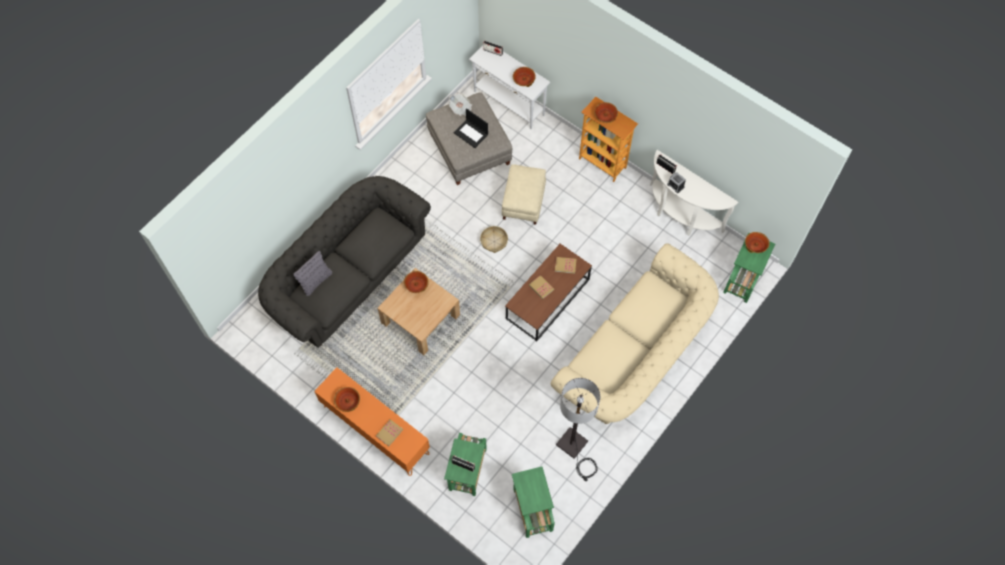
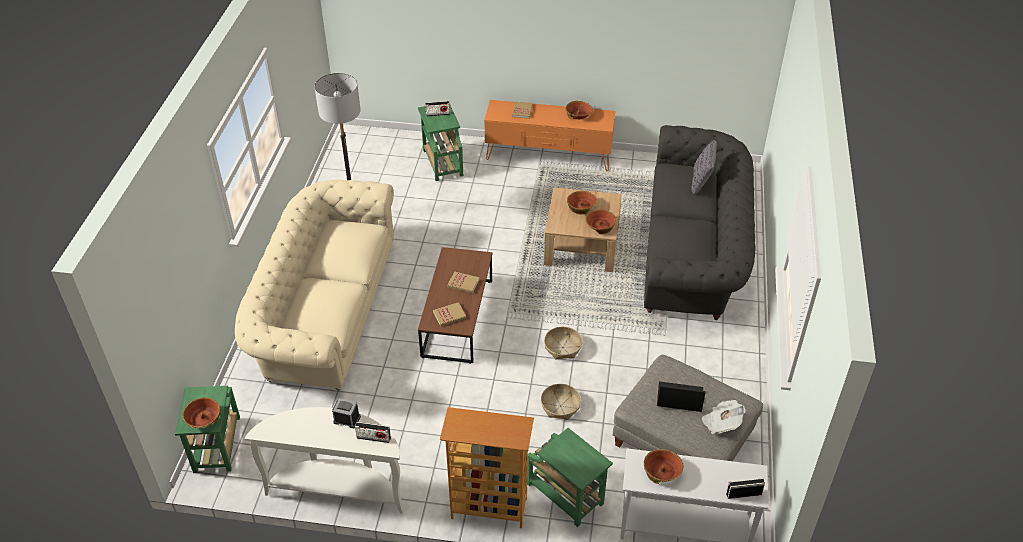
camera: 150 degrees right, 20 degrees down
beige ottoman [502,164,546,225] -> basket [541,384,581,420]
green side table [512,467,555,538] -> green side table moved to [527,428,613,527]
bowl [594,102,618,123] -> bowl moved to [567,191,597,215]

